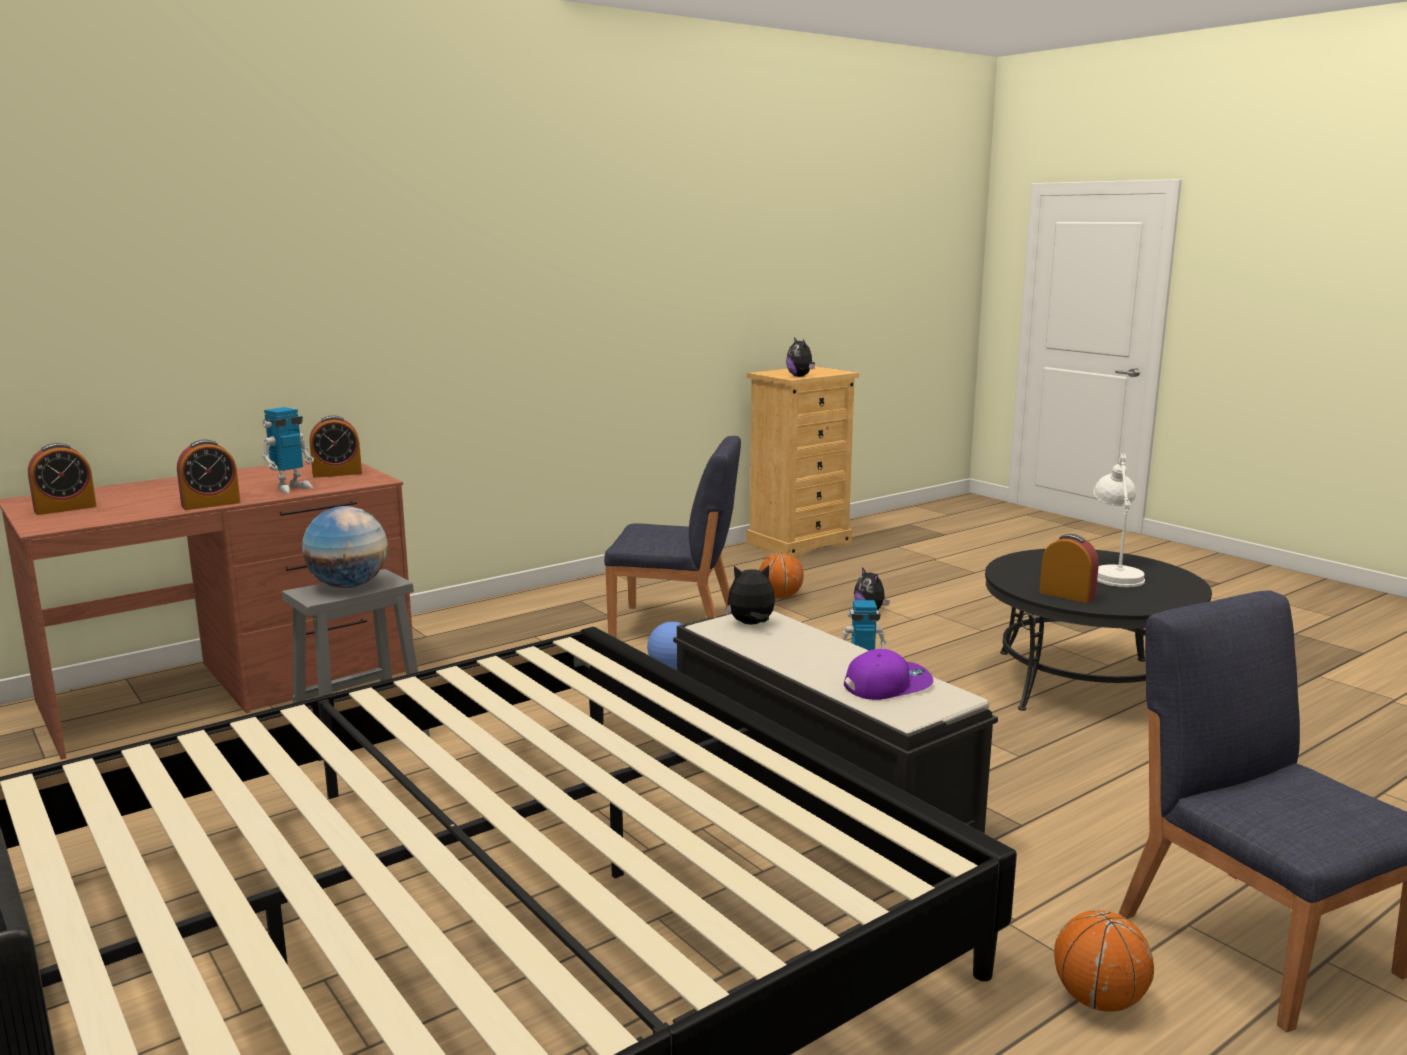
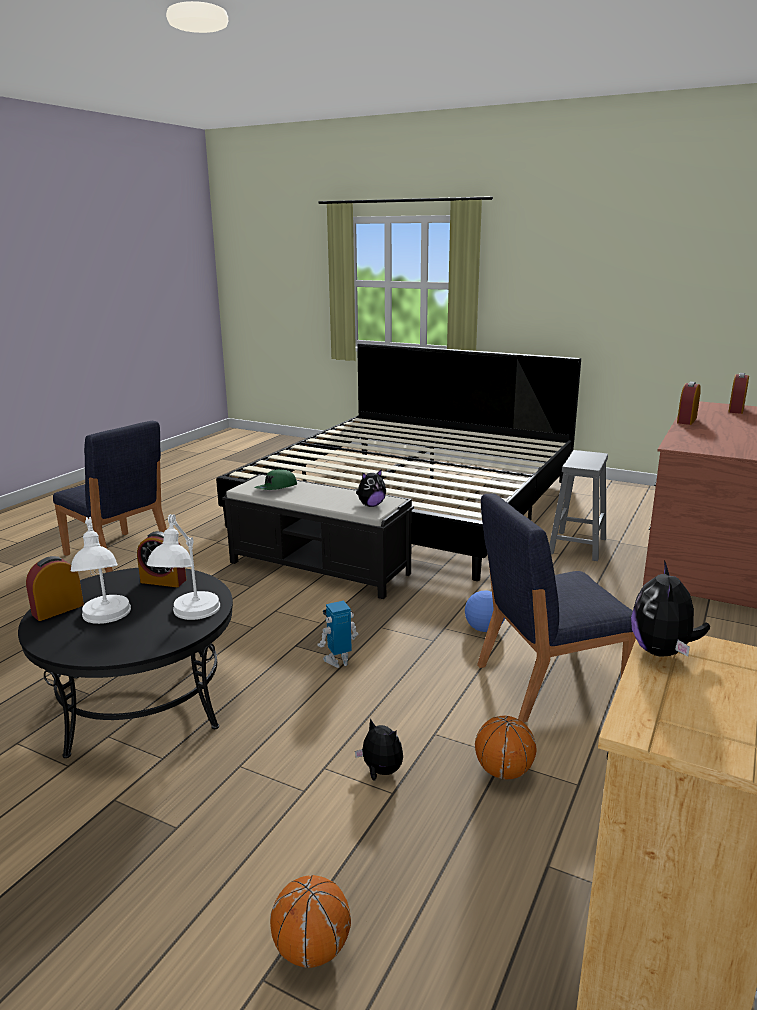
camera: 155 degrees right, 5 degrees up
toy robot [262,407,314,493] -> none
globe [302,506,388,588] -> none
alarm clock [310,415,362,478] -> alarm clock moved to [26,556,84,621]
plush toy [786,337,815,377] -> plush toy turned 120 degrees counterclockwise [631,560,710,656]
purple cap [844,649,933,700] -> green cap [254,469,297,490]
basketball [1054,910,1154,1012] -> basketball moved to [270,875,351,968]
none -> white table lamp [147,514,220,620]

